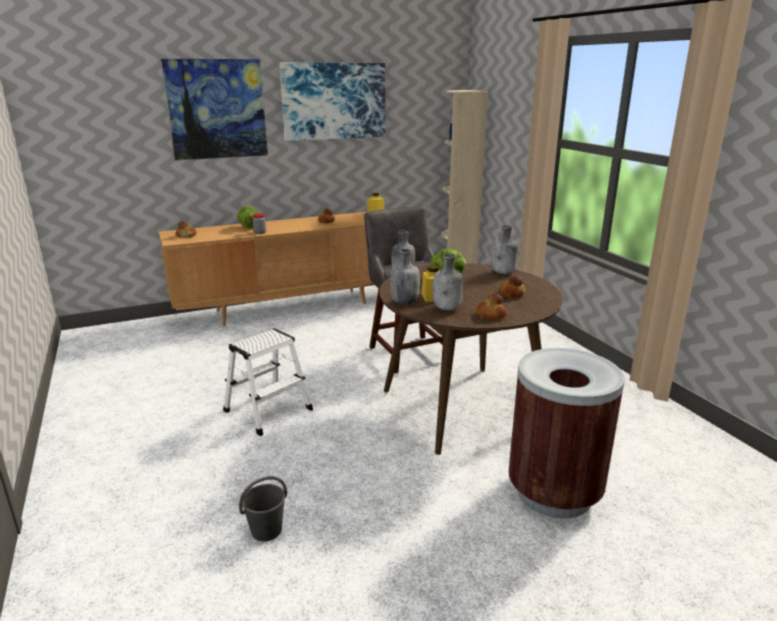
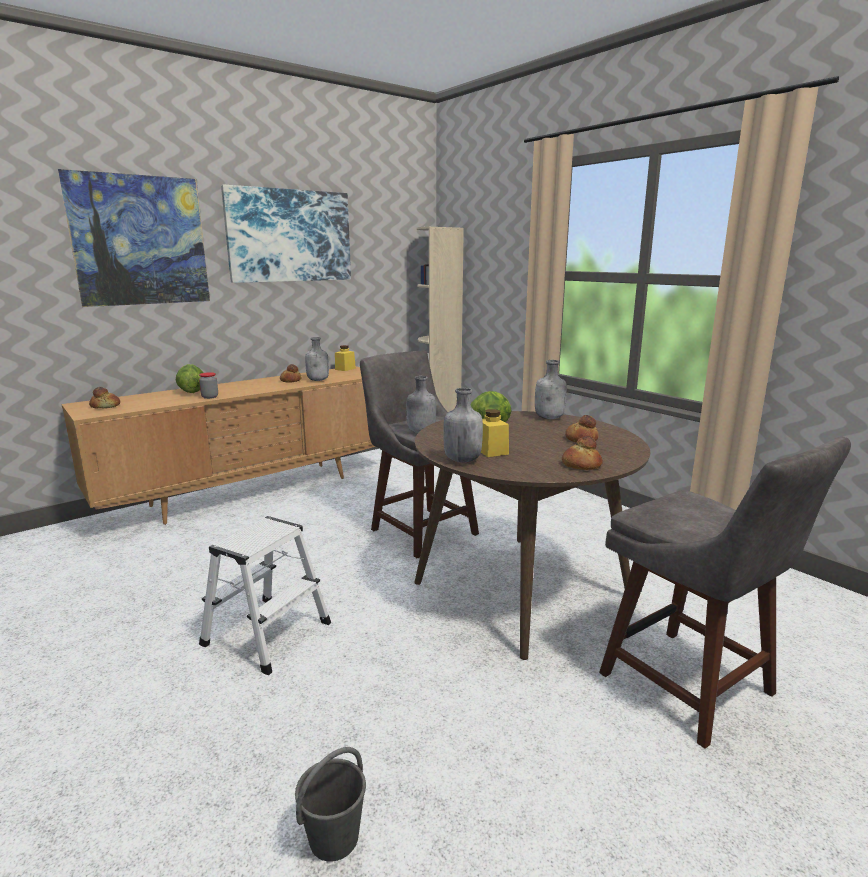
camera: 15 degrees left, 5 degrees down
grey bottle [433,254,463,311] -> grey bottle moved to [305,337,329,381]
brown trash can [508,348,625,519] -> grey stool [599,437,851,749]

